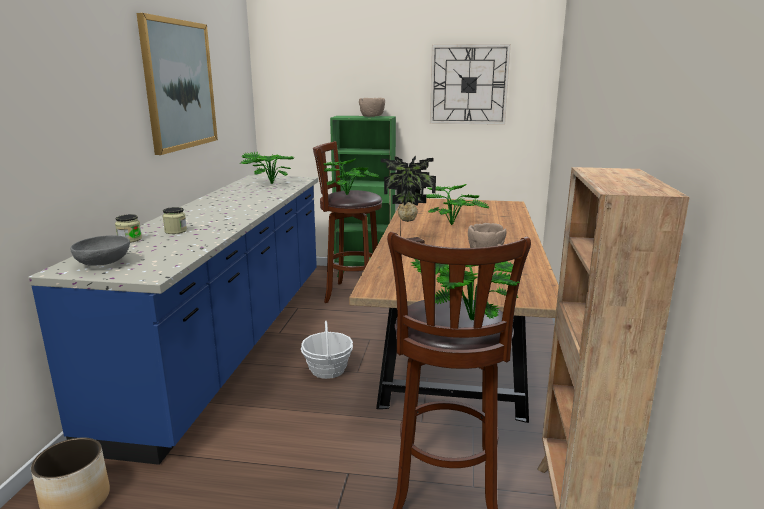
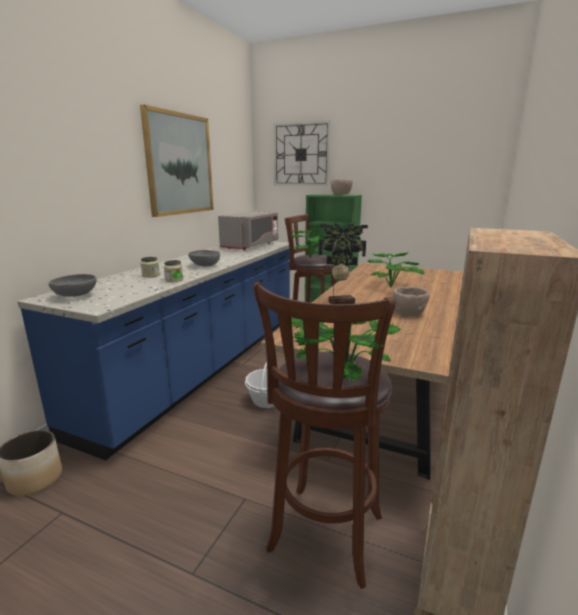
camera: 15 degrees right, 0 degrees up
jar [115,214,142,243] -> jar moved to [164,260,183,282]
potted plant [240,151,295,184] -> grey microwave [218,211,278,250]
wall clock [430,44,511,125] -> wall clock moved to [273,121,331,186]
none -> grey bowl [188,250,220,267]

